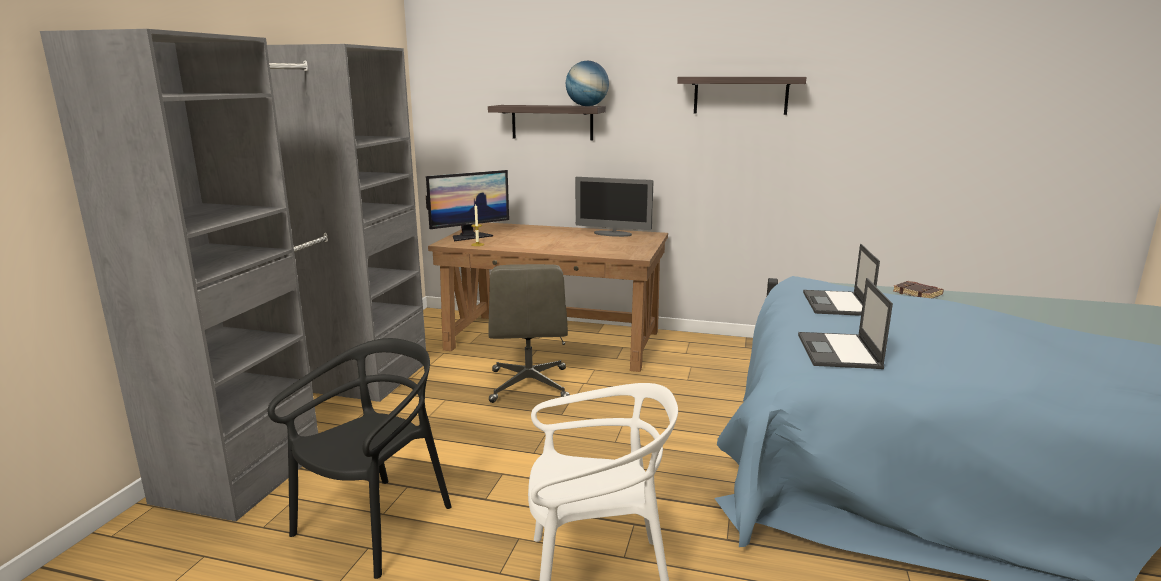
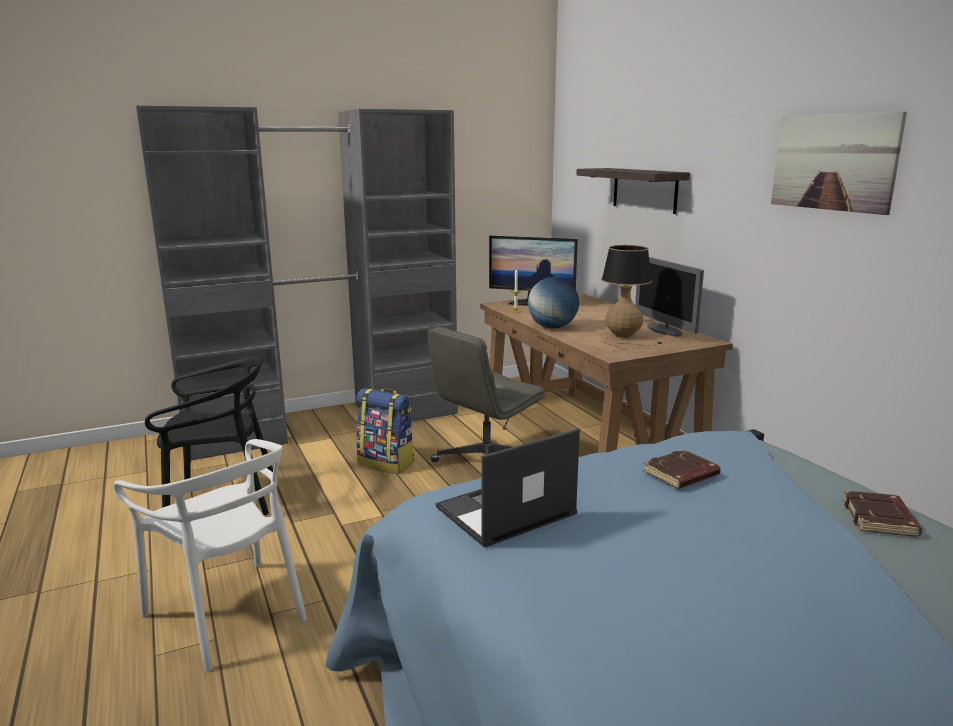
camera: 50 degrees right, 0 degrees up
globe [566,61,609,106] -> globe moved to [528,277,579,329]
shelf [677,77,806,115] -> picture [771,111,907,215]
laptop [803,244,880,316] -> brown book [643,449,721,489]
none -> backpack [356,388,414,474]
none -> table lamp [601,245,662,350]

